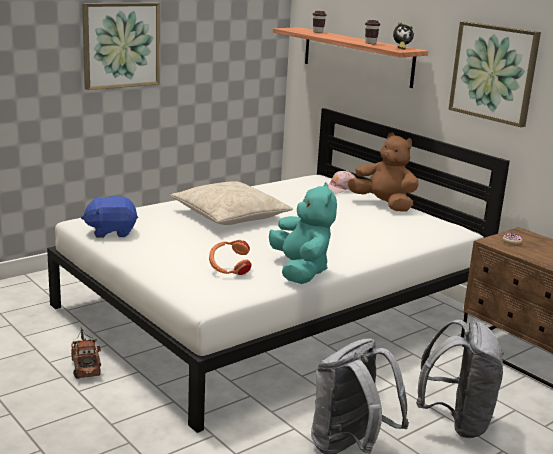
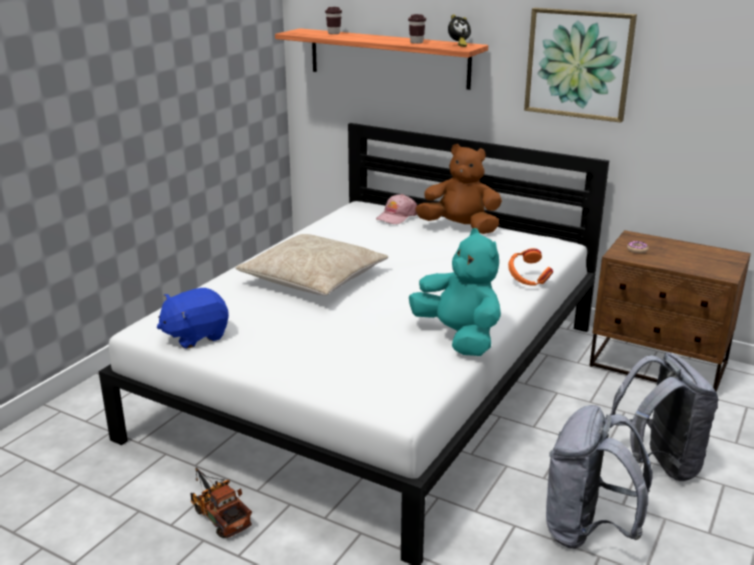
camera: 20 degrees left, 5 degrees up
picture [82,3,160,90] -> none
orange headphones [209,240,251,275] -> orange headphones moved to [508,248,553,286]

